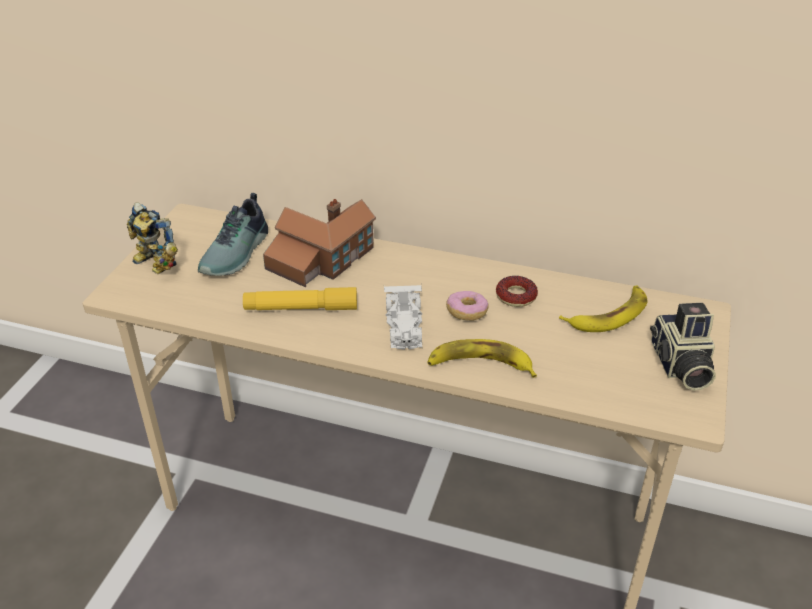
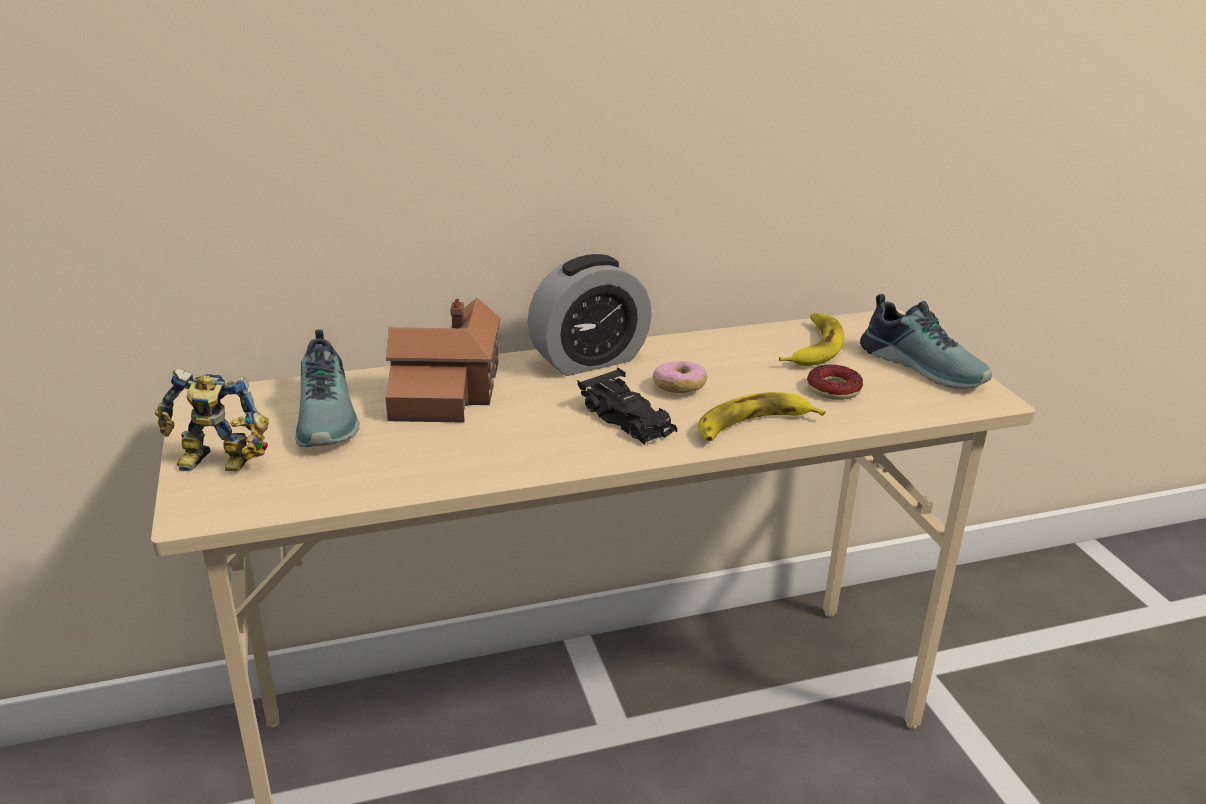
camera: 35 degrees left, 10 degrees down
yellow flashlight [243,287,357,310] -> none
white toy car [384,285,422,350] -> black toy car [577,367,677,445]
donut [496,276,538,307] -> donut moved to [807,365,863,400]
camera [650,303,716,391] -> shoe [860,294,992,389]
none -> alarm clock [527,254,652,376]

